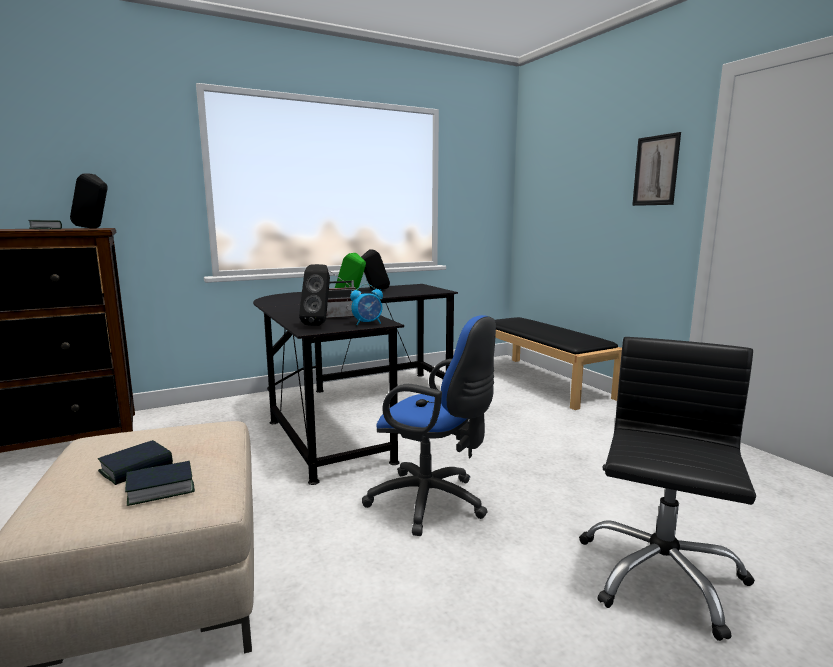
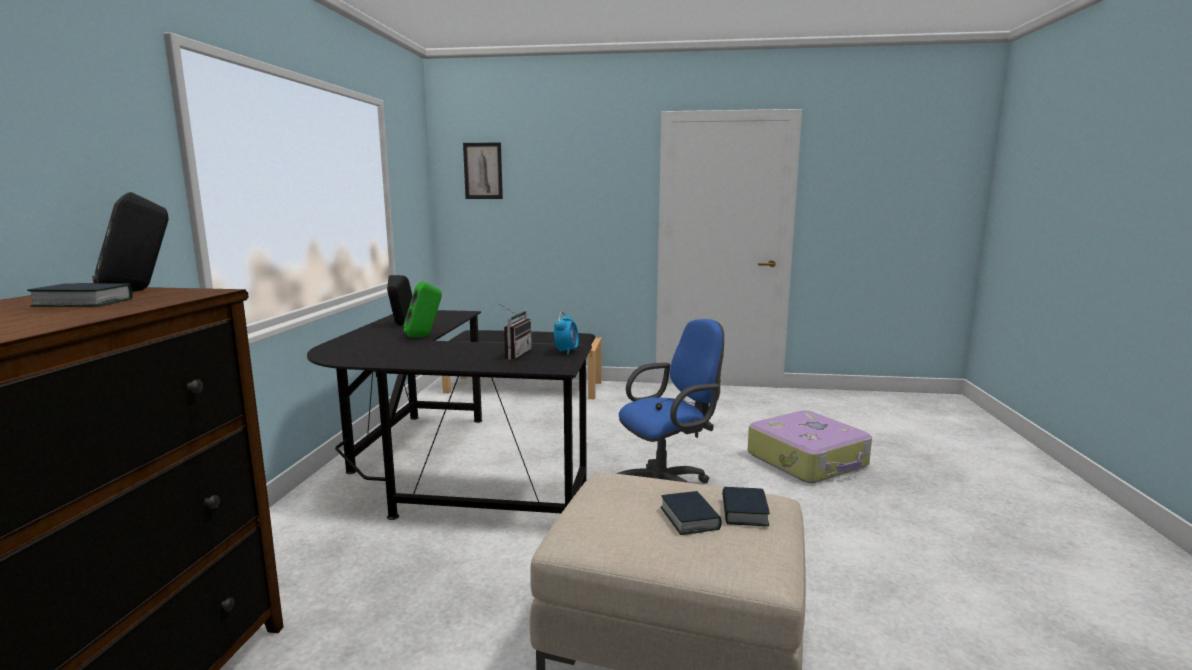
camera: 55 degrees left, 0 degrees up
black speaker [299,264,330,326] -> none
black office chair [579,337,756,641] -> suitcase [748,410,872,483]
picture [632,132,681,206] -> picture moved to [463,142,503,199]

